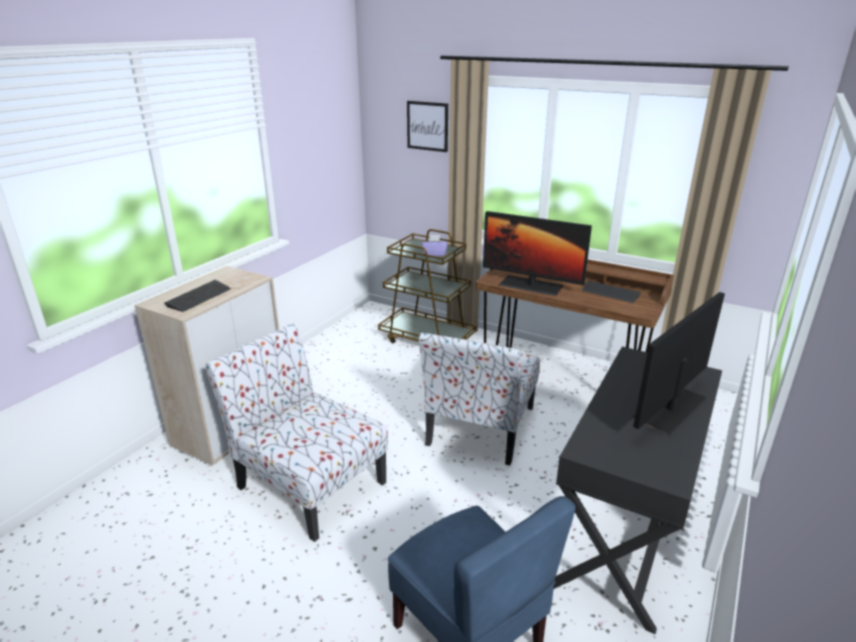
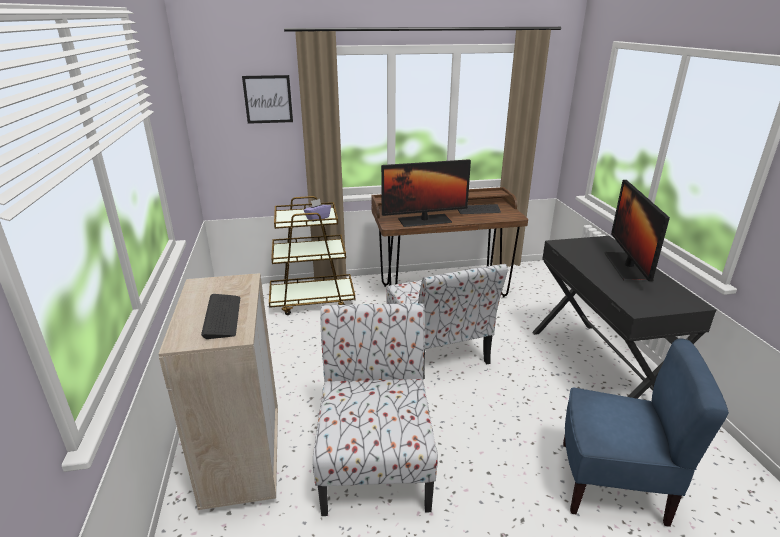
camera: 40 degrees left, 0 degrees up
chair [206,324,388,542] -> chair turned 90 degrees clockwise [313,303,438,516]

